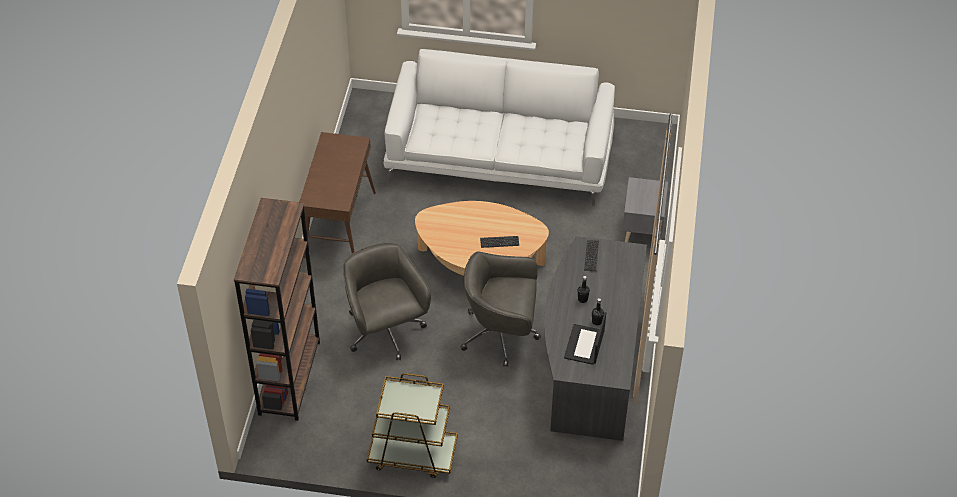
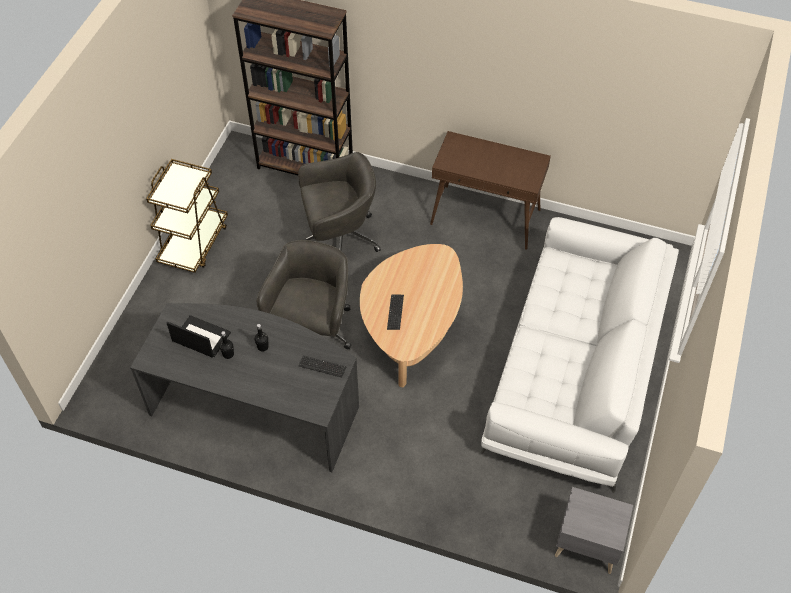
camera: 100 degrees right, 5 degrees up
grey nightstand [622,177,668,242] -> grey nightstand moved to [555,487,633,574]

